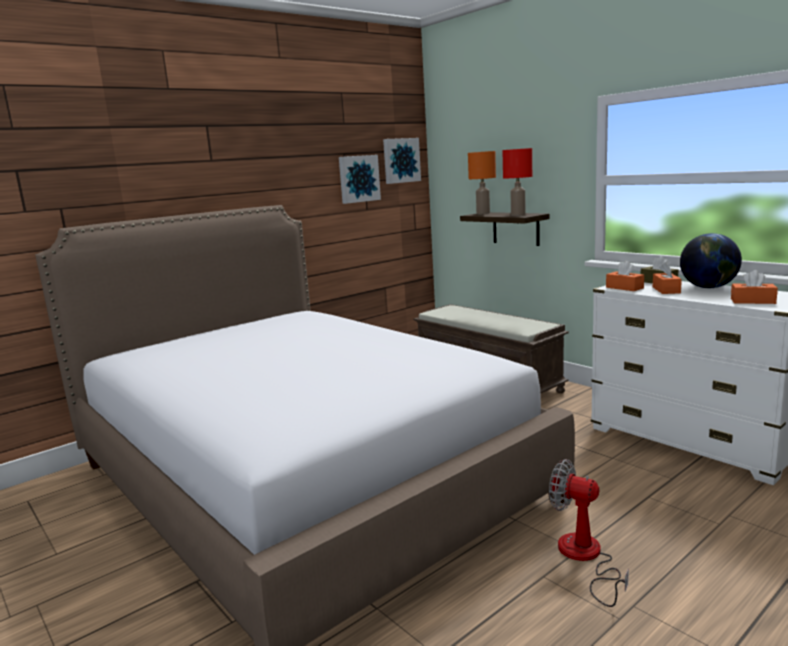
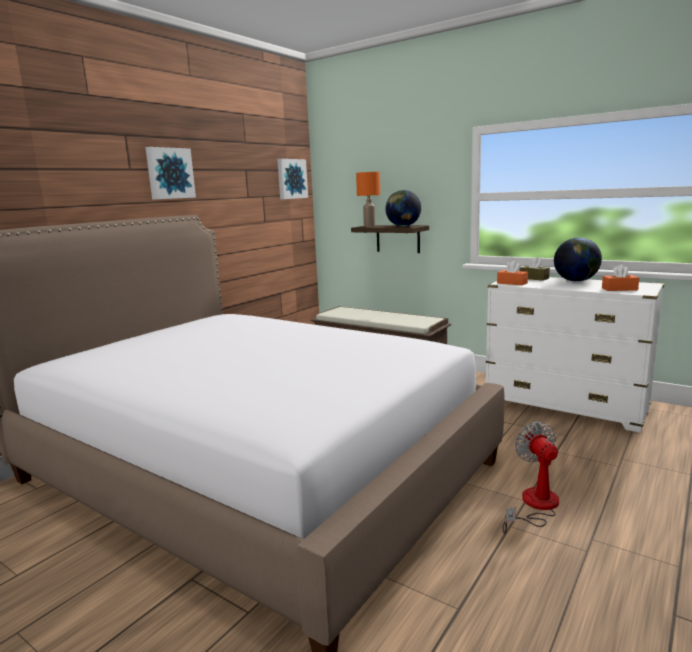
camera: 15 degrees left, 0 degrees up
picture [339,155,381,204] -> picture moved to [145,147,196,200]
red table lamp [503,148,532,216] -> globe [385,190,421,226]
fan [549,459,629,607] -> fan turned 60 degrees clockwise [502,421,559,534]
orange tissue box [653,262,682,294] -> none

